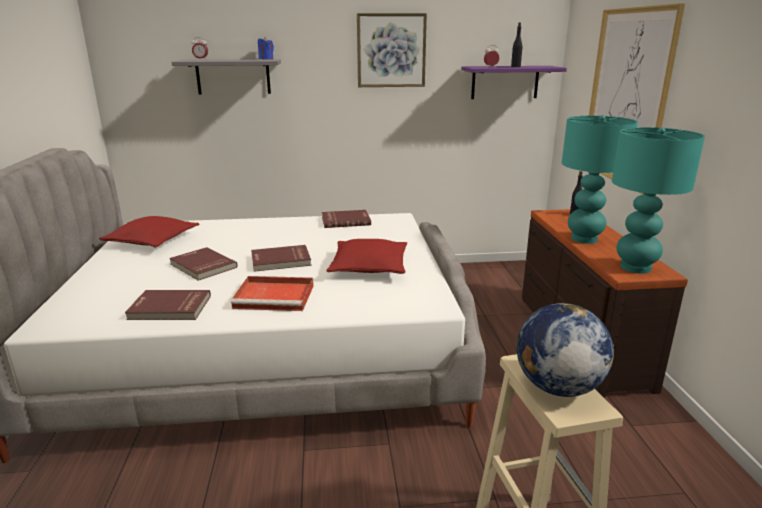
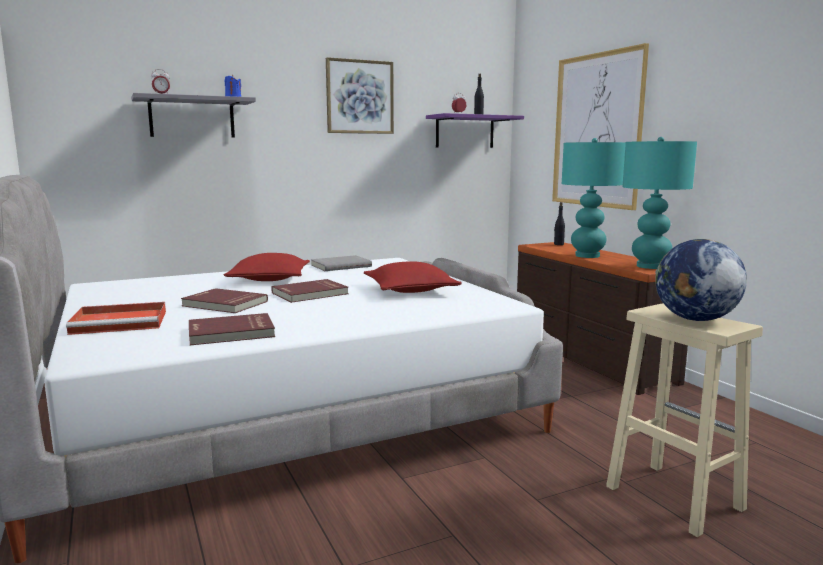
camera: 20 degrees left, 10 degrees down
red pillow [99,216,199,248] -> red pillow moved to [224,253,310,281]
red tray [231,276,314,311] -> red tray moved to [66,302,166,335]
red book [322,210,371,228] -> grey book [311,255,372,271]

